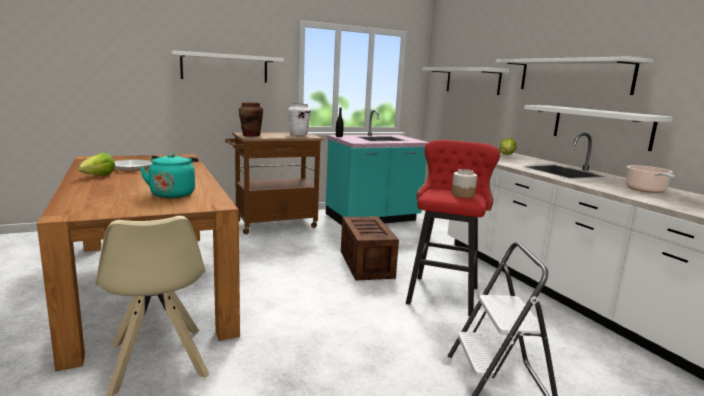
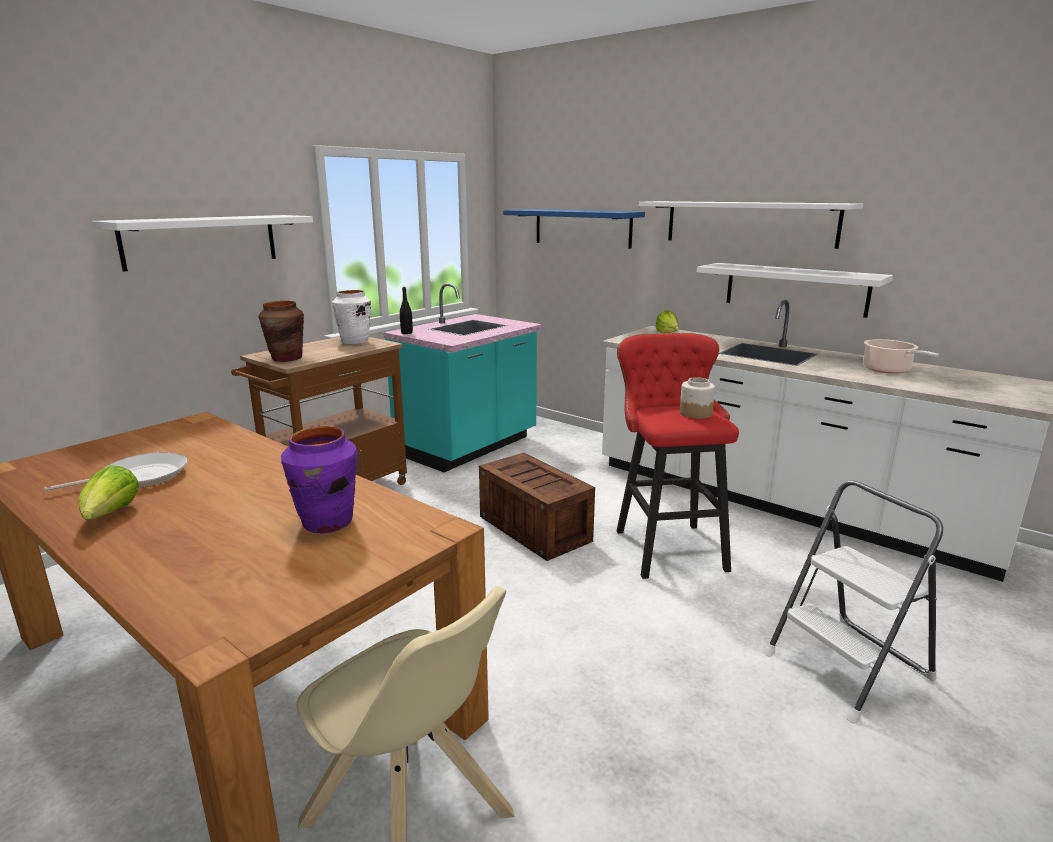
camera: 25 degrees left, 5 degrees up
turquoise kettle [140,154,199,198] -> purple vase [281,426,357,533]
white shelf [423,67,509,95] -> blue shelf [503,209,645,249]

